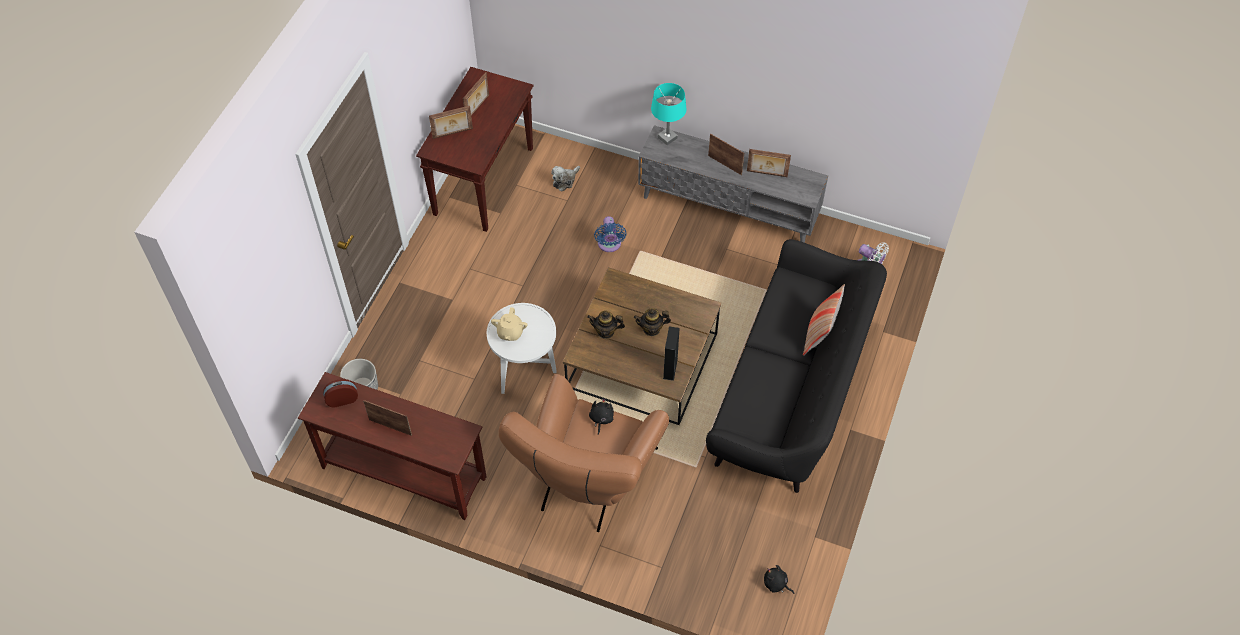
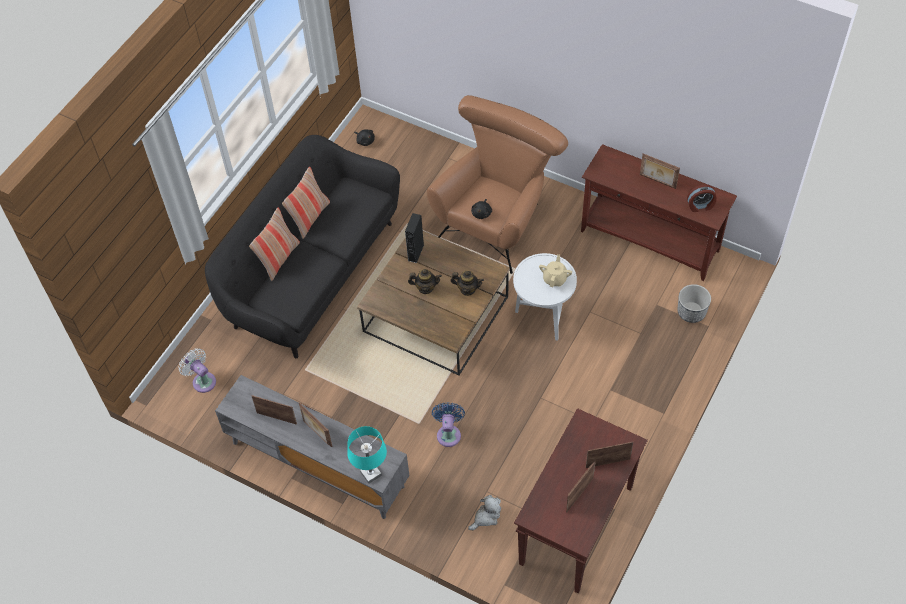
camera: 170 degrees left, 0 degrees up
none -> pillow [282,167,330,239]

